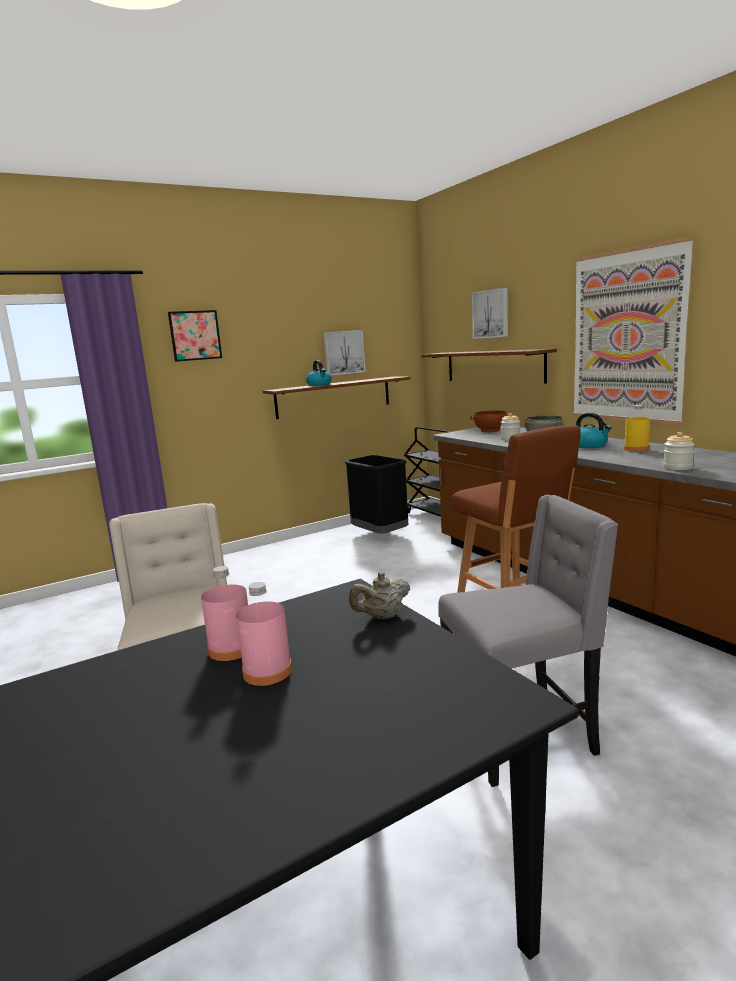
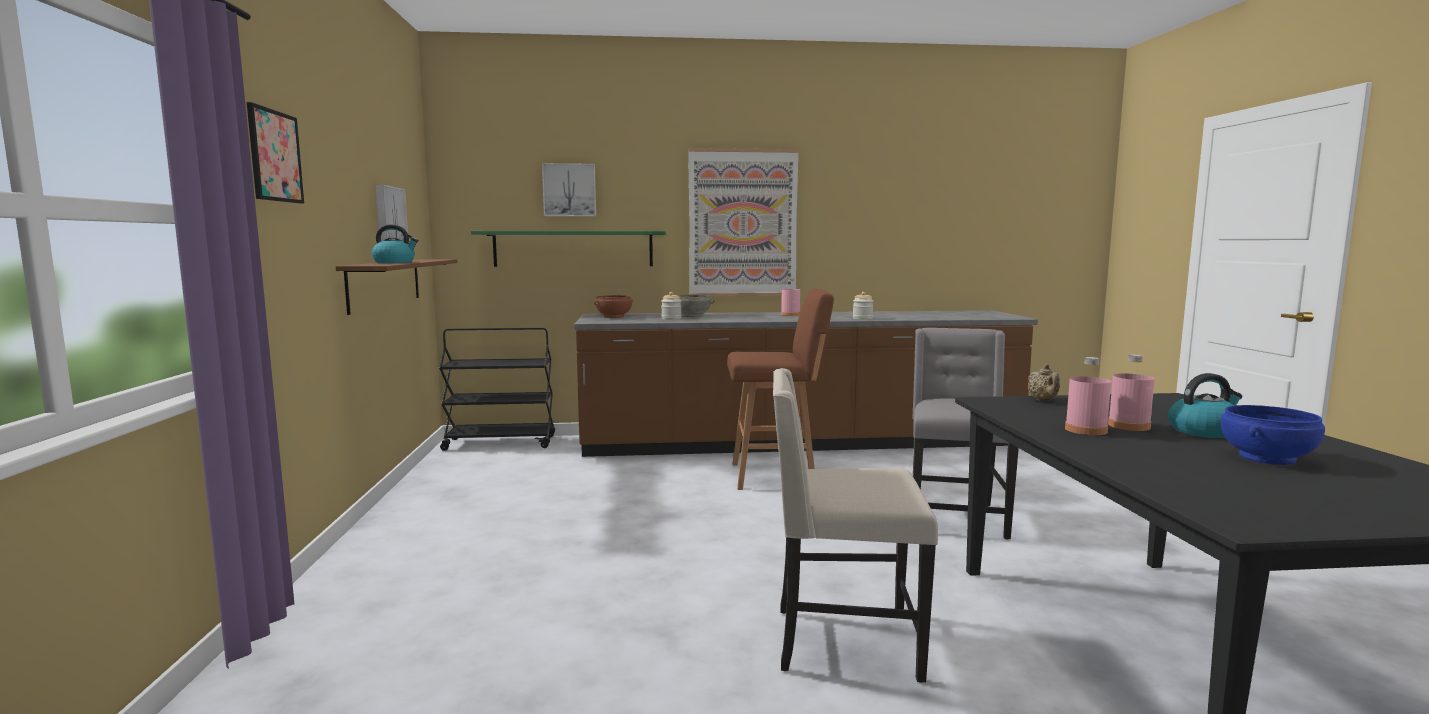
camera: 65 degrees left, 5 degrees down
black trash can [345,455,408,534] -> none
brown shelf [421,349,557,383] -> green shelf [471,231,666,267]
kettle [576,413,612,448] -> kettle moved to [1168,373,1243,438]
yellow bottle [624,405,650,451] -> pink bottle [781,278,800,316]
none -> blue bowl [1221,405,1325,465]

